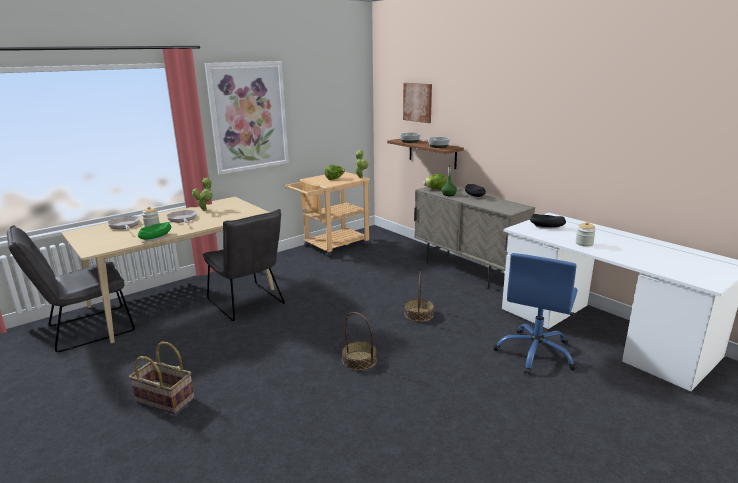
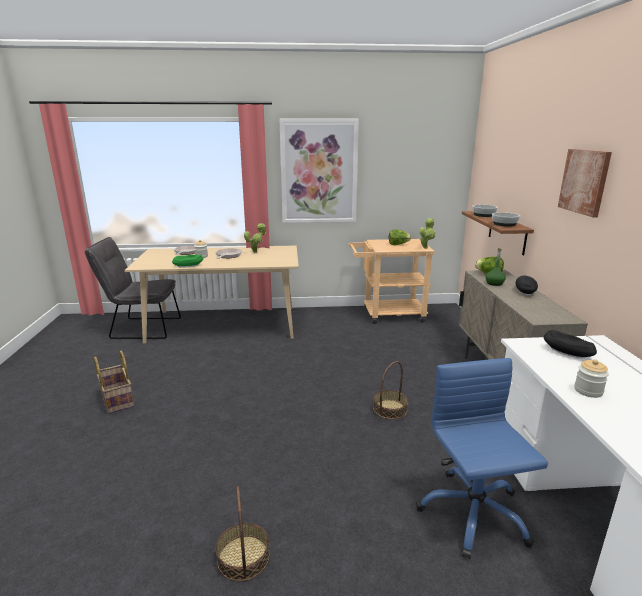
camera: 35 degrees right, 0 degrees up
grey chair [203,209,285,321] -> none
basket [342,312,377,371] -> basket moved to [216,486,270,581]
picture [403,83,432,123] -> picture moved to [558,149,612,217]
blue office chair [493,253,578,375] -> blue office chair turned 105 degrees clockwise [416,358,548,559]

